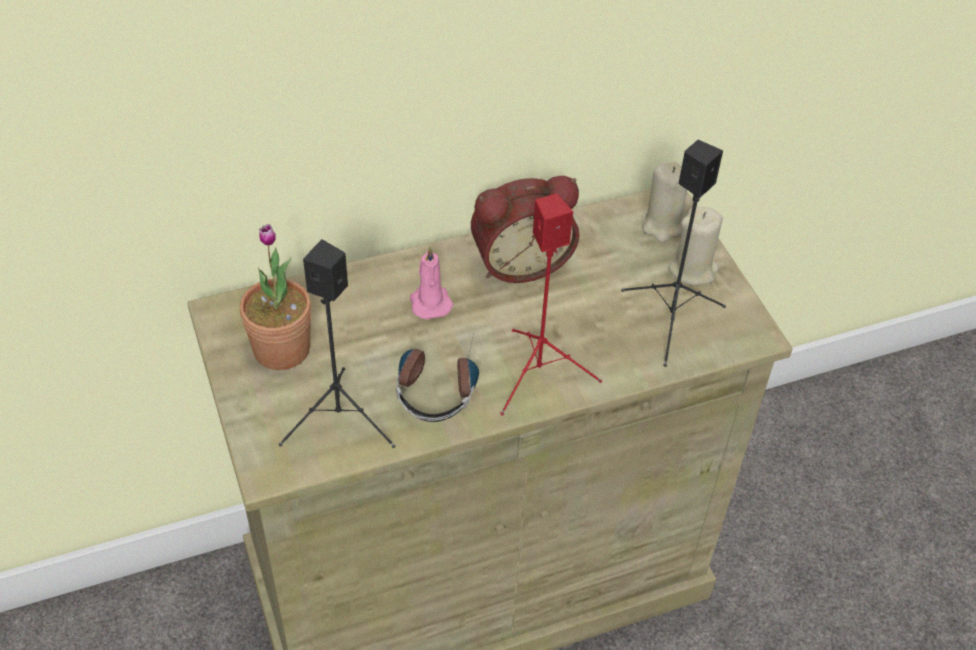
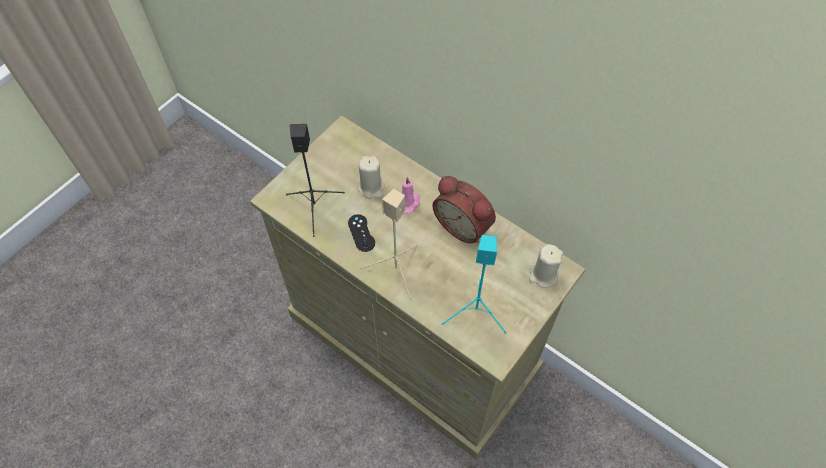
camera: 60 degrees right, 10 degrees up
potted plant [240,224,311,370] -> none
headphones [397,334,479,422] -> black game controller [348,214,375,252]
red speaker [500,193,602,415] -> beige speaker [360,189,417,301]
black speaker [621,140,726,367] -> turquoise speaker [442,235,507,334]
beige candle [668,207,723,285] -> beige candle moved to [358,156,385,199]

